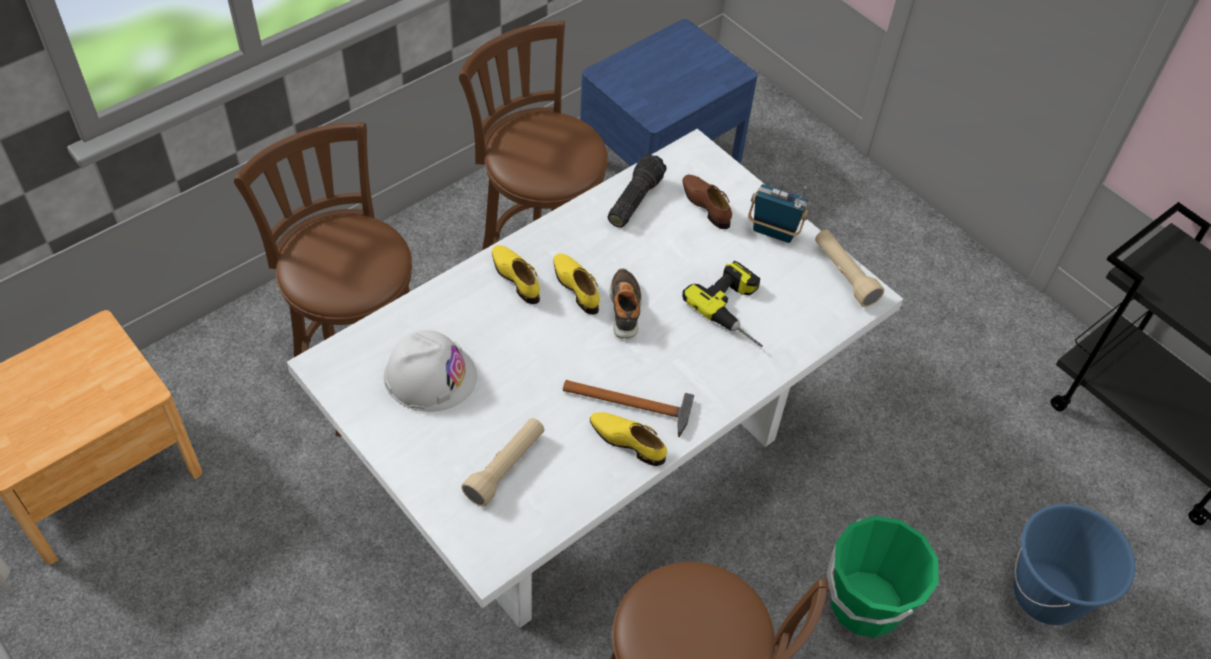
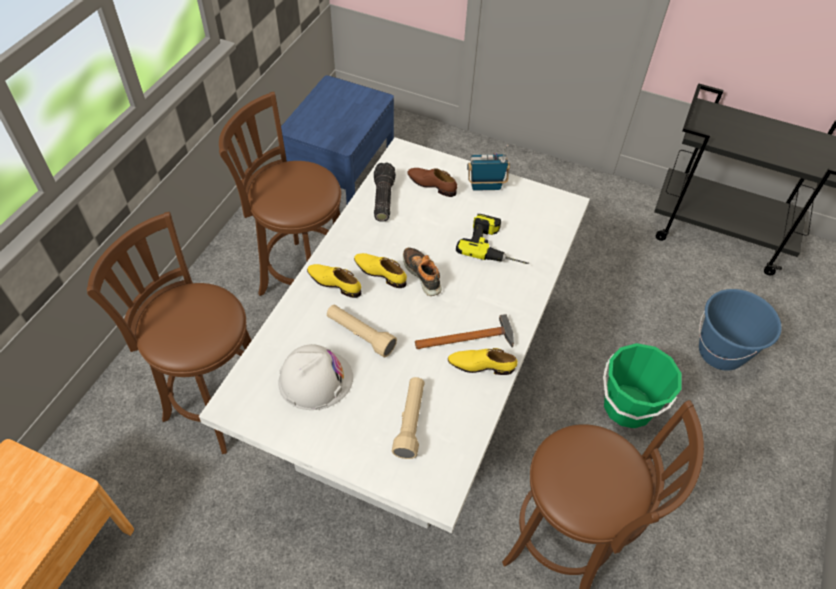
camera: 25 degrees left, 0 degrees up
beige flashlight [815,230,885,307] -> beige flashlight moved to [327,305,397,357]

